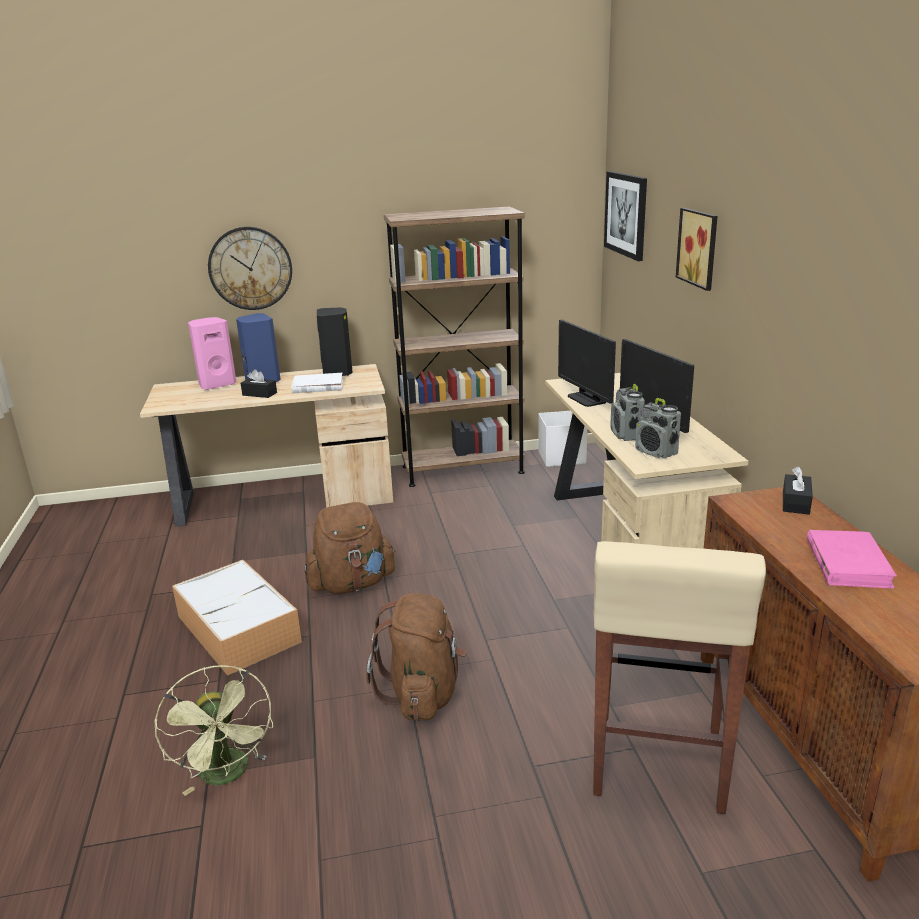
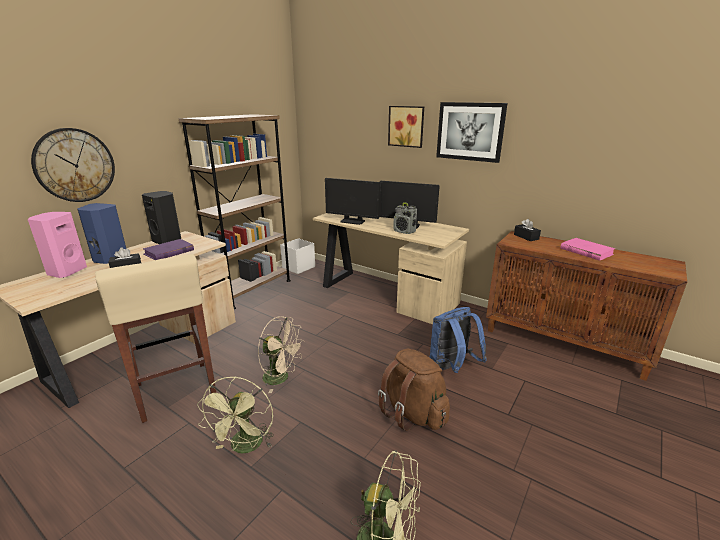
camera: 45 degrees left, 0 degrees up
storage box [172,560,302,676] -> green fan [197,376,274,453]
white book [291,373,343,393] -> purple book [143,239,194,260]
brown backpack [304,502,396,594] -> beige fan [258,316,305,393]
beige stool [593,541,766,814] -> beige stool moved to [95,254,216,423]
picture [604,171,647,261] -> picture moved to [436,102,508,163]
radio [635,398,681,459] -> none
none -> blue backpack [429,307,487,373]

